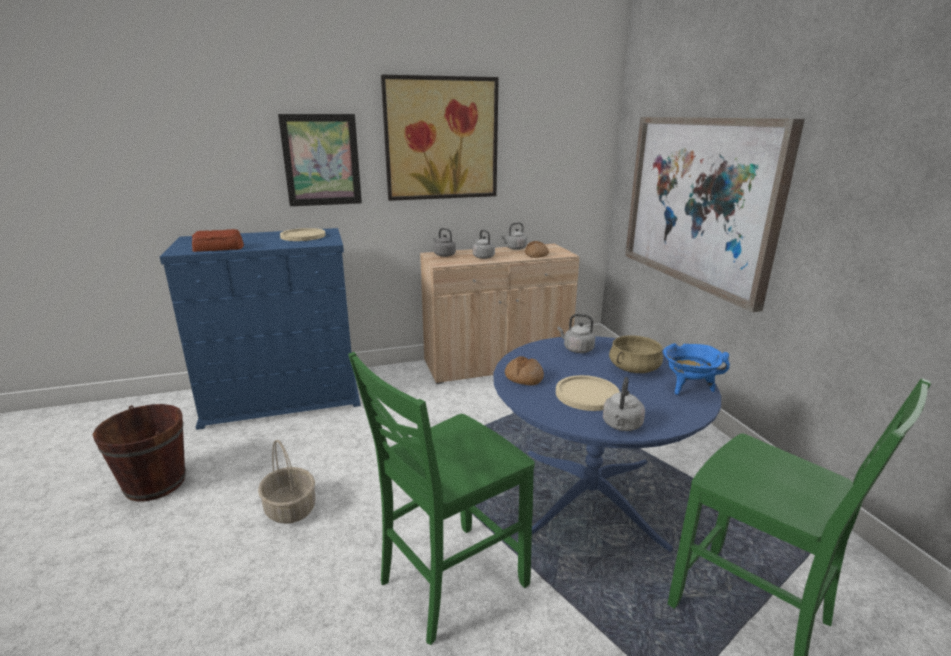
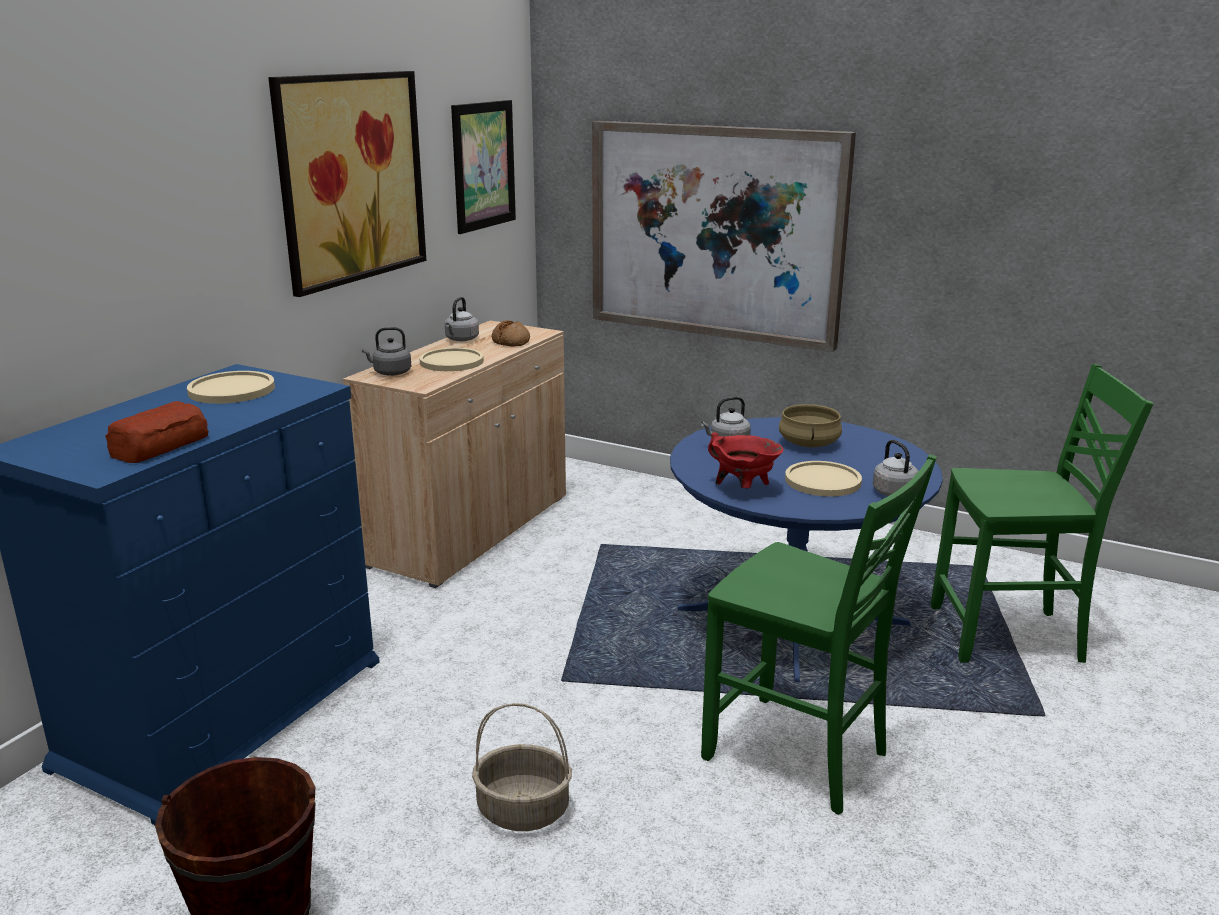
camera: 45 degrees left, 0 degrees up
picture [278,114,362,206] -> picture moved to [451,100,516,234]
green chair [348,352,535,645] -> green chair turned 60 degrees counterclockwise [701,454,937,815]
grey kettle [473,230,495,259] -> beige plate [419,348,484,371]
bread [505,356,544,385] -> red cooking pot [708,432,783,488]
blue cooking pot [663,343,730,395] -> none

